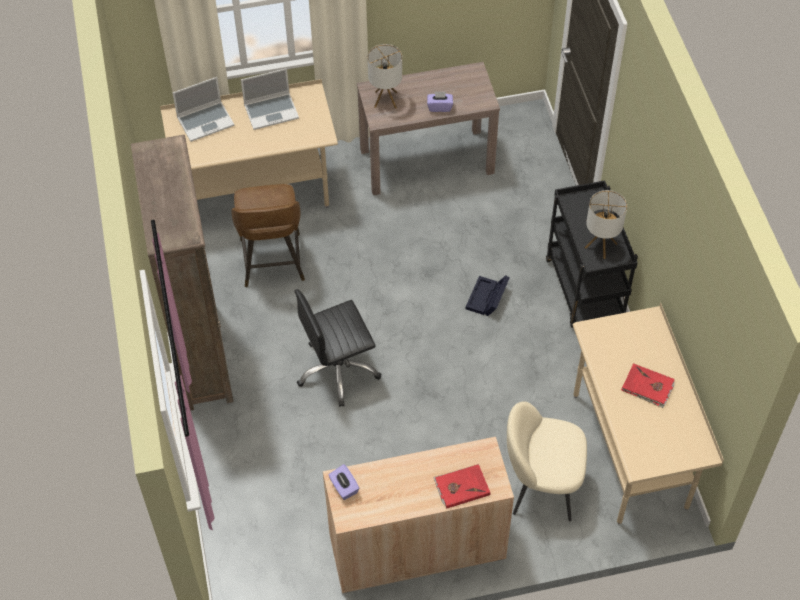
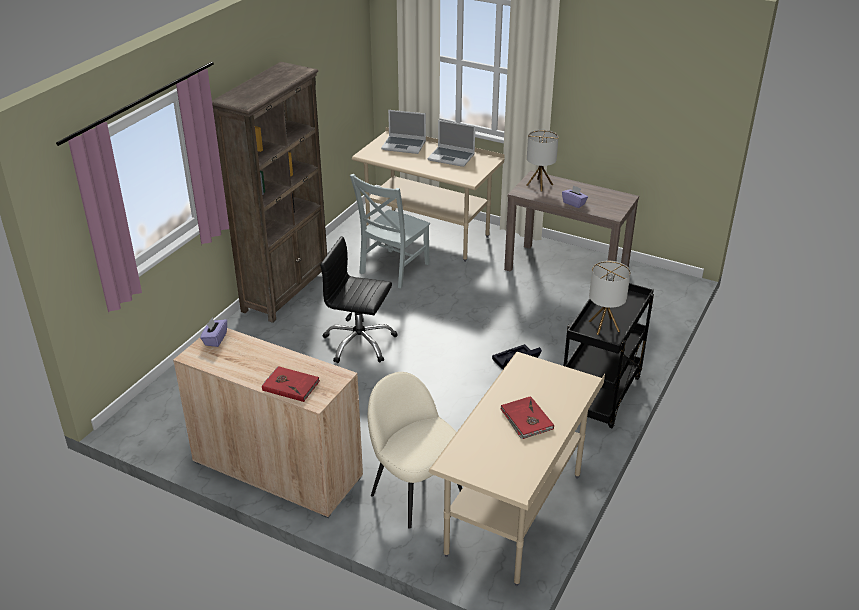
camera: 40 degrees right, 20 degrees down
brown stool [231,184,305,287] -> grey chair [350,174,430,288]

